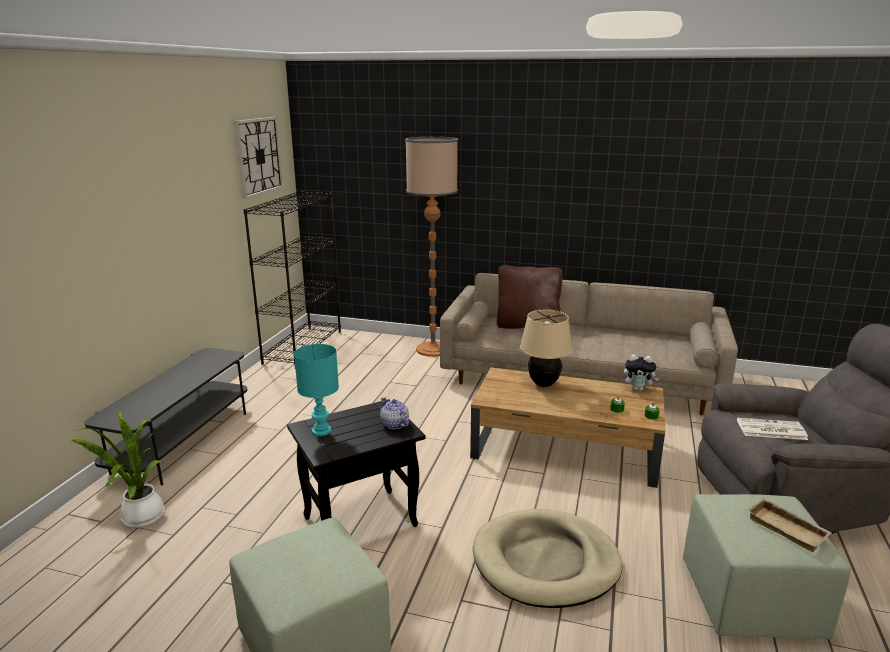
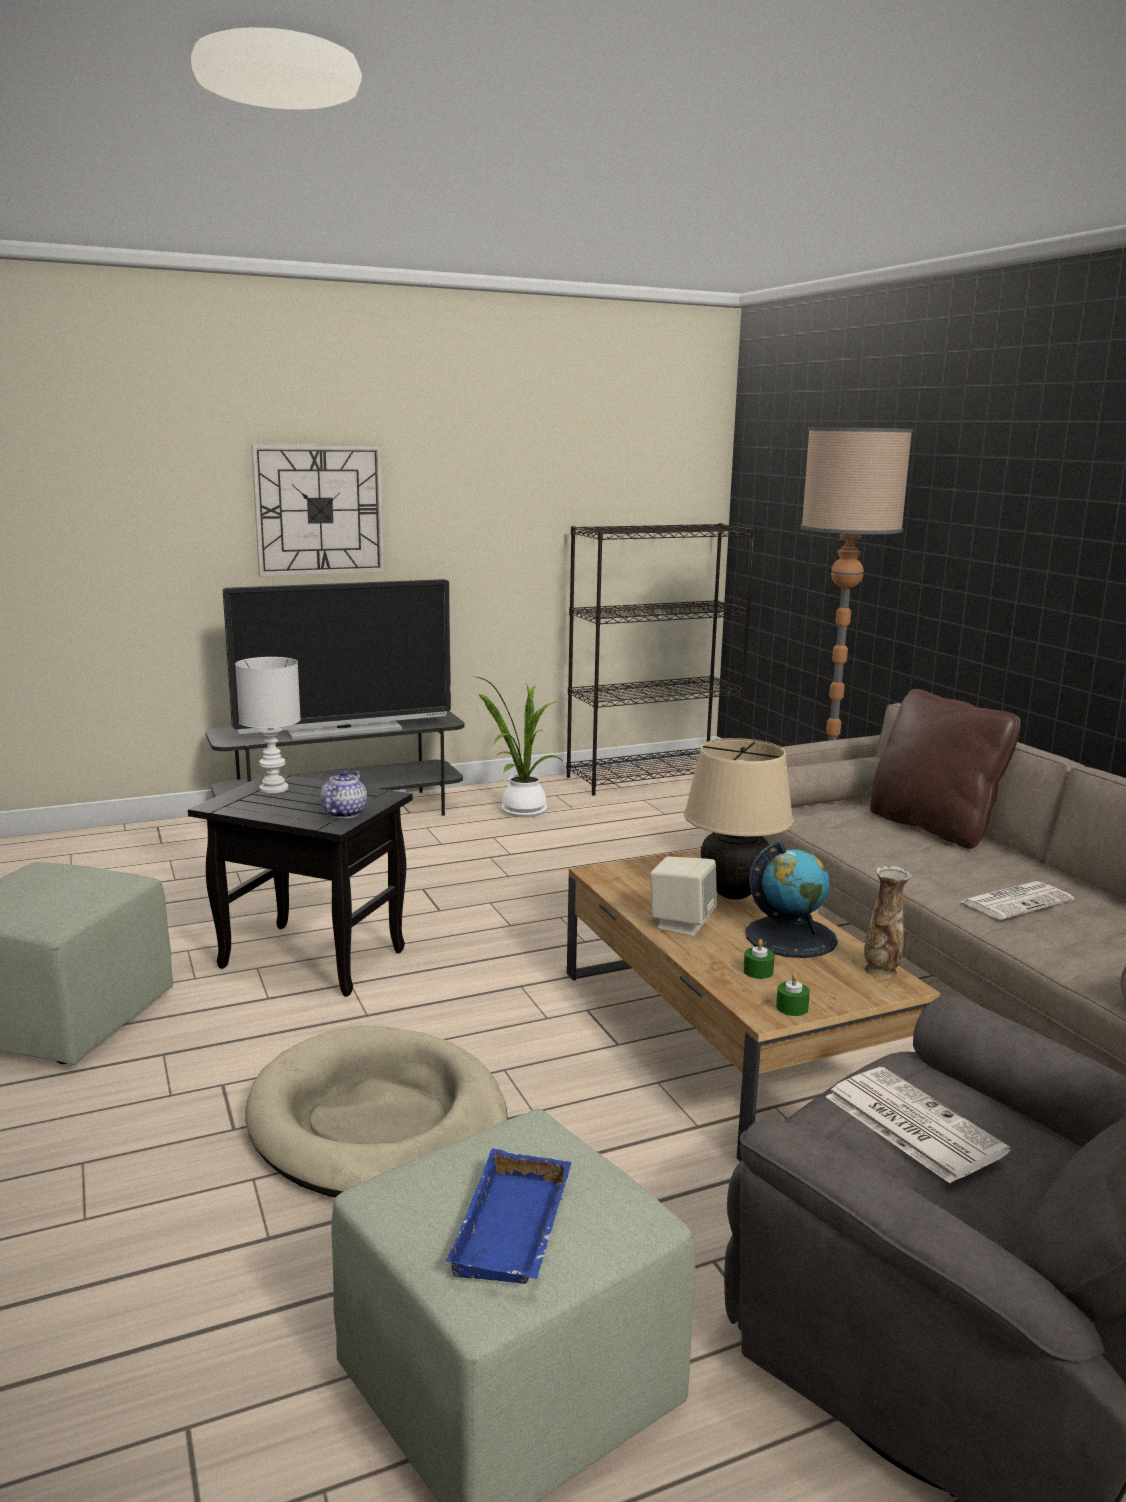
camera: 50 degrees right, 5 degrees down
potted plant [71,411,165,528] -> potted plant moved to [473,676,563,817]
wall clock [234,117,283,199] -> wall clock moved to [251,444,385,577]
turquoise table lamp [294,344,339,436] -> white table lamp [235,657,301,793]
plush toy [624,354,659,391] -> vase [864,866,912,979]
beige tray [747,498,832,552] -> blue tray [446,1149,571,1284]
none -> television [223,579,451,740]
none -> beige speaker [650,856,717,936]
none -> globe [745,841,838,958]
none -> newspaper [960,881,1074,920]

